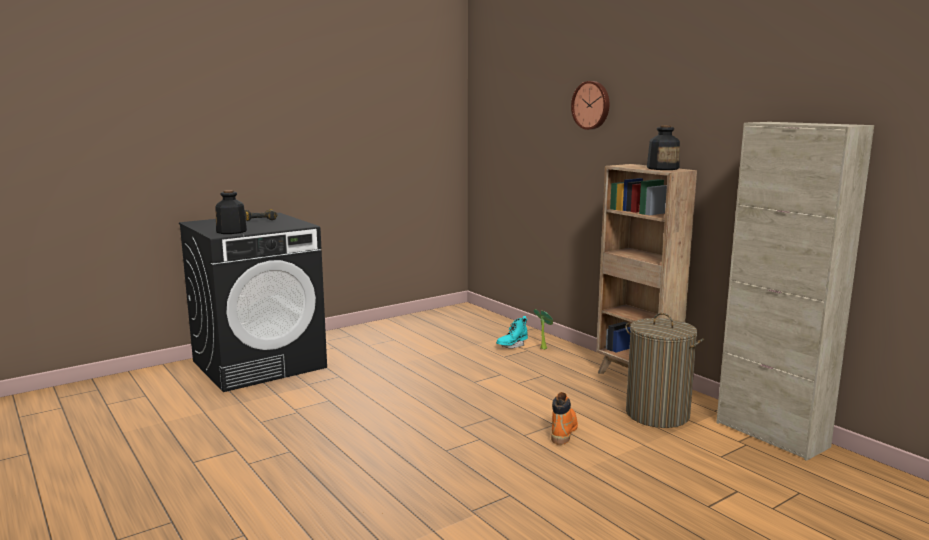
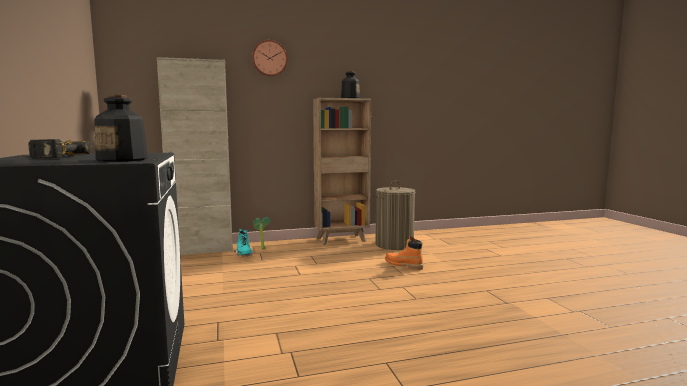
camera: 70 degrees left, 5 degrees down
beige cabinet [716,122,874,461] -> beige cabinet moved to [157,57,233,255]

